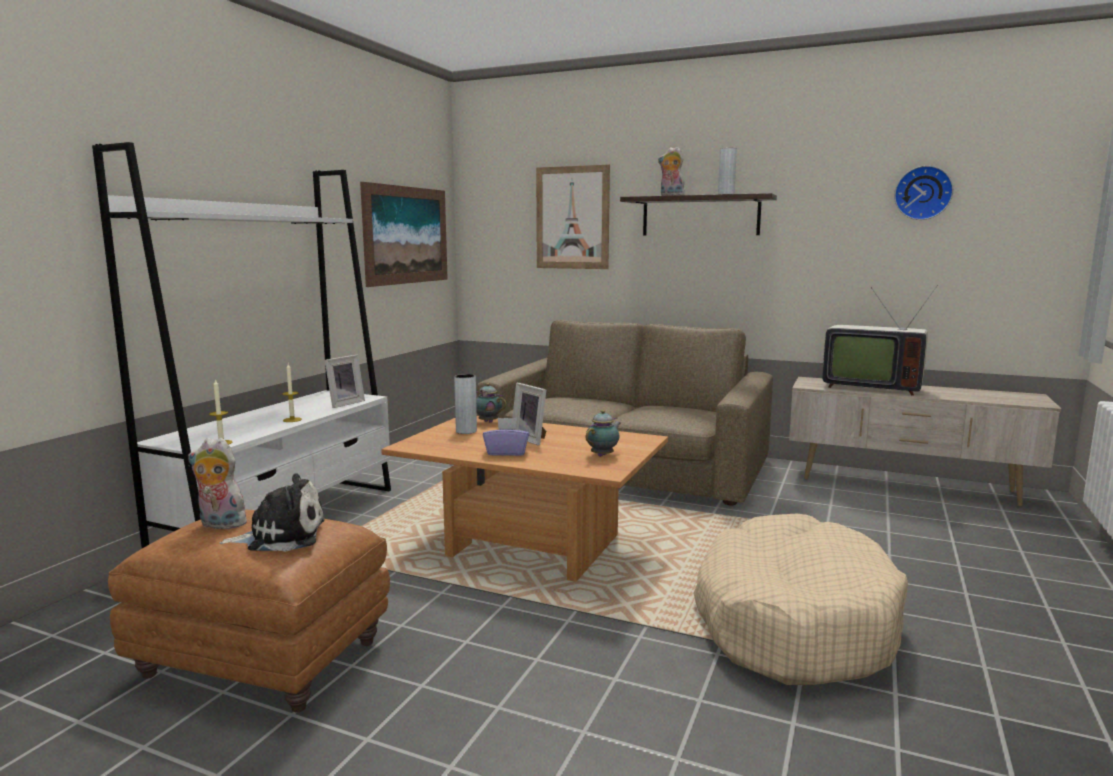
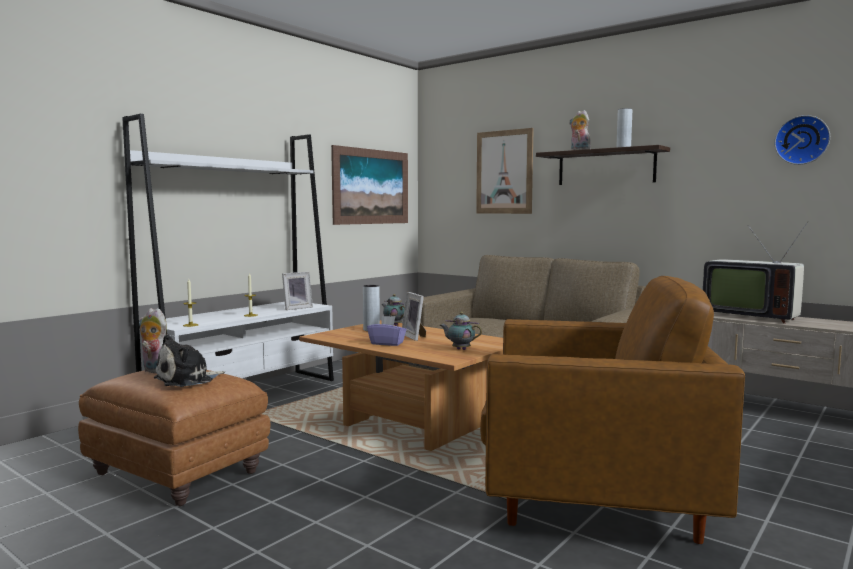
camera: 15 degrees right, 5 degrees down
plush toy [219,473,325,552] -> plush toy turned 135 degrees clockwise [154,334,225,387]
teapot [586,410,621,457] -> teapot turned 120 degrees counterclockwise [440,312,482,350]
beige dog bed [694,513,908,685] -> brown armchair [480,276,745,544]

